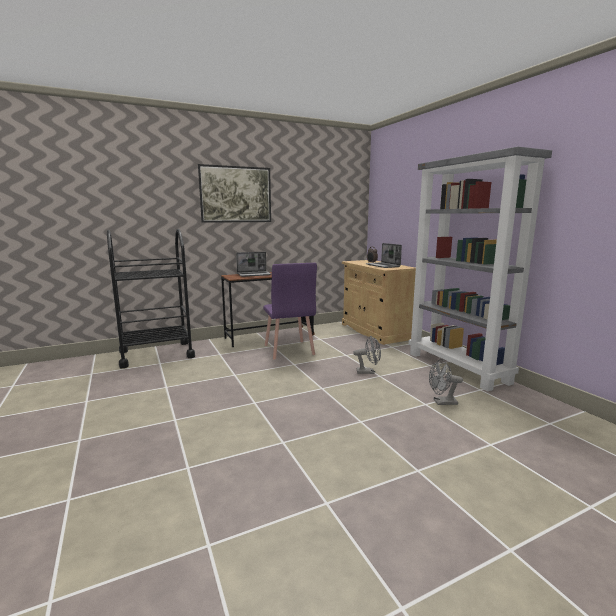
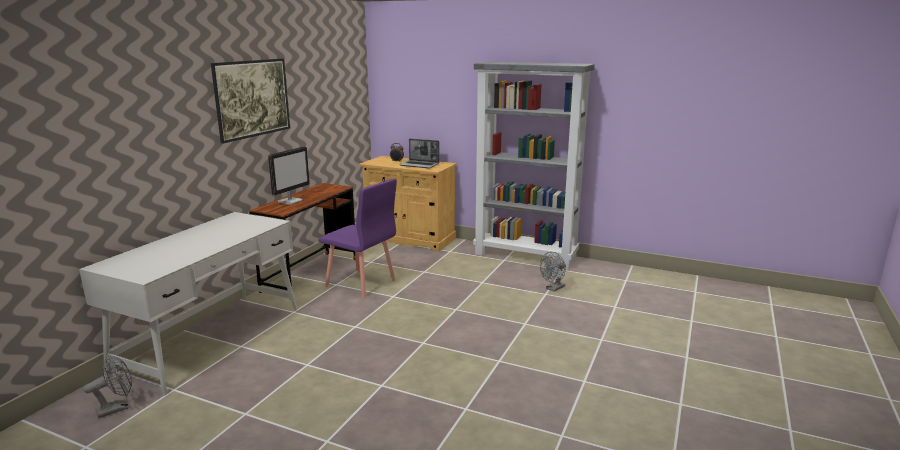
camera: 40 degrees left, 5 degrees up
black cart [107,229,195,368] -> white desk [79,212,297,396]
laptop [236,252,271,277] -> monitor [268,146,310,205]
grey fan [353,336,381,374] -> grey fan moved to [83,355,132,418]

